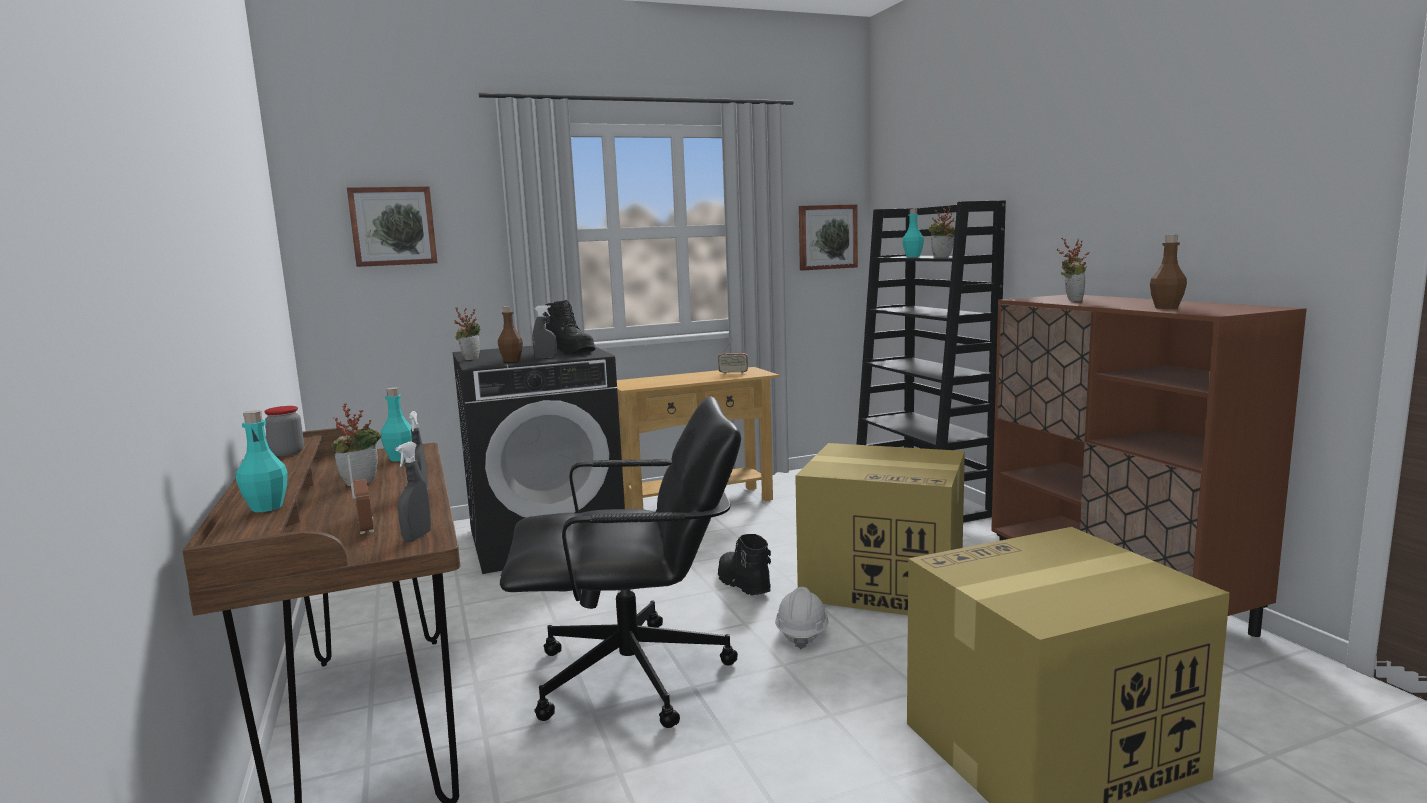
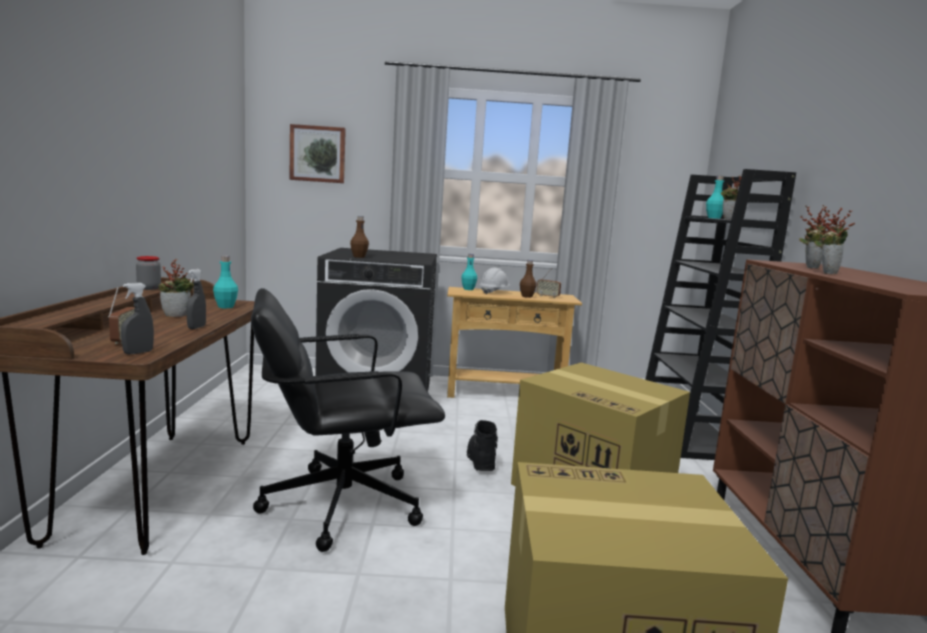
camera: 20 degrees right, 0 degrees up
turquoise bottle [236,410,288,512] -> turquoise bottle moved to [461,254,477,290]
potted plant [454,307,480,360] -> potted plant moved to [814,205,855,274]
black office chair [500,396,741,728] -> black office chair turned 150 degrees clockwise [251,288,445,552]
grey spray bottle [532,305,557,359] -> none
black boot [543,300,596,355] -> none
white hard hat [775,587,829,649] -> white hard hat moved to [479,267,511,295]
picture [799,204,858,270] -> none
brown bottle [1150,235,1187,309] -> brown bottle moved to [520,260,537,298]

